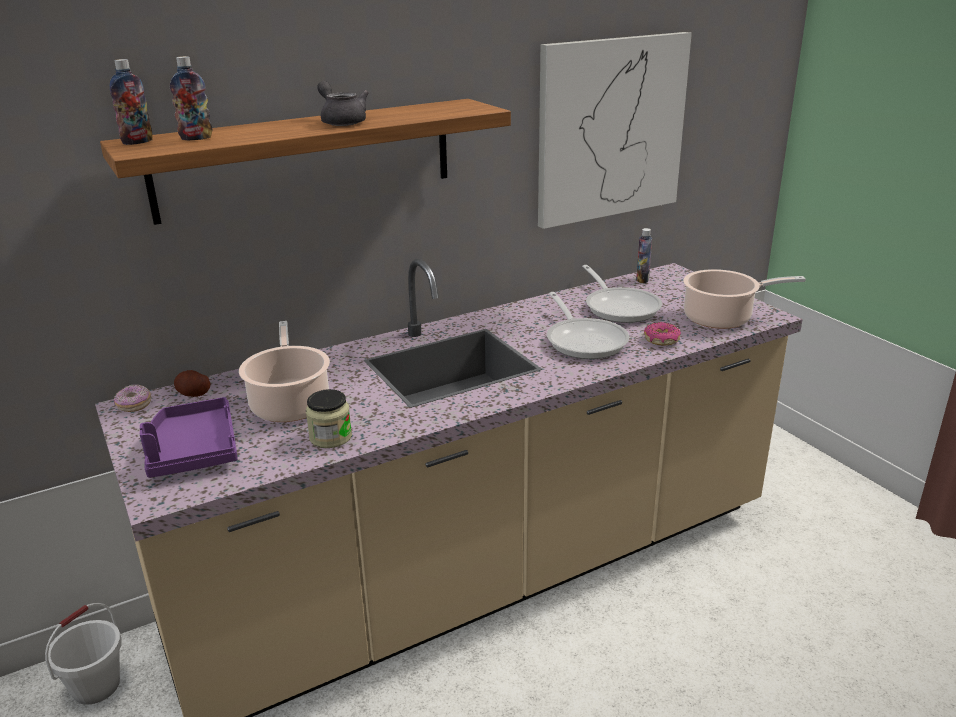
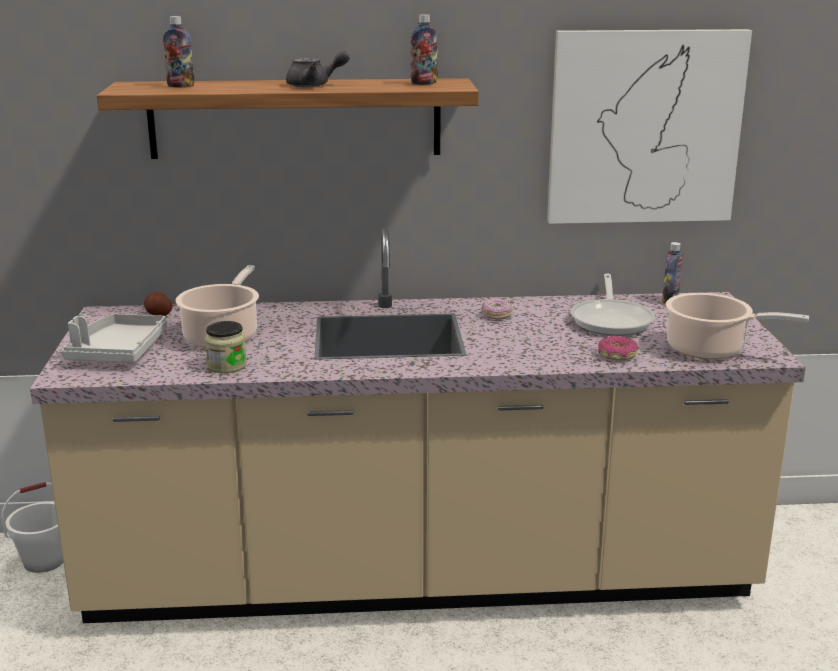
camera: 25 degrees right, 5 degrees down
bottle [110,59,153,145] -> bottle moved to [411,14,438,85]
donut [114,384,151,412] -> donut moved to [482,298,513,320]
purple tray [140,397,238,478] -> grey tray [62,314,167,363]
grey teapot [317,81,368,126] -> grey teapot turned 90 degrees clockwise [286,51,350,87]
frying pan [547,292,629,359] -> none

